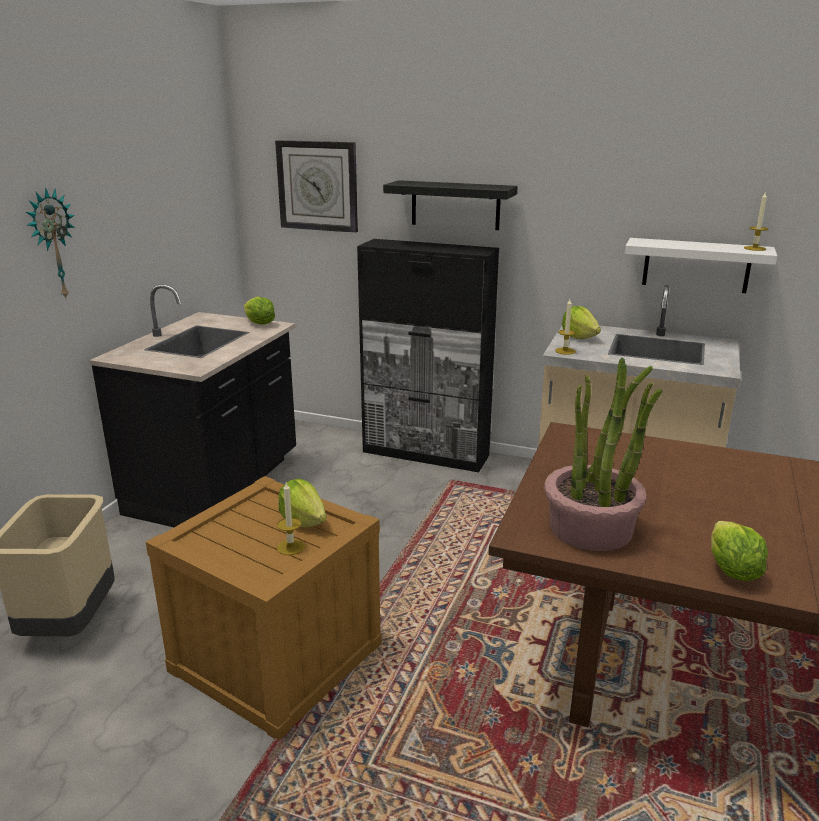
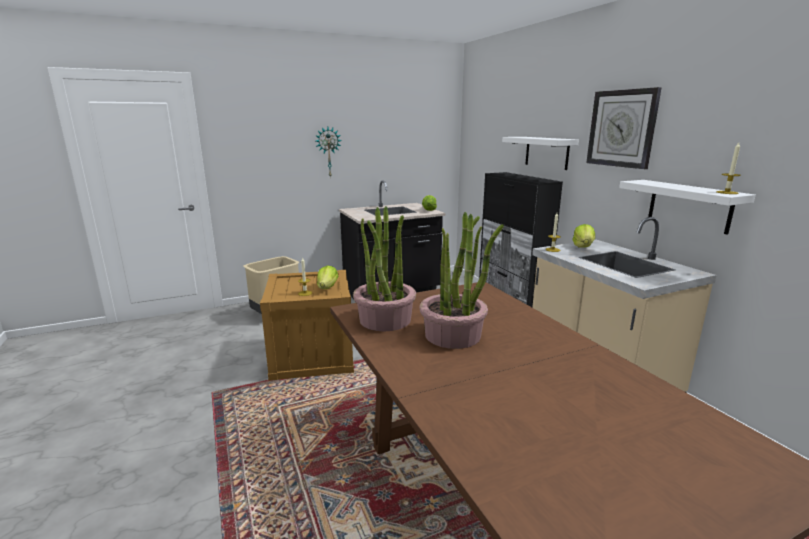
camera: 45 degrees right, 5 degrees down
wall clock [275,140,358,233] -> wall clock moved to [586,87,662,169]
black shelf [383,180,518,230] -> white shelf [502,137,579,170]
lettuce [711,521,768,581] -> none
none -> potted plant [420,212,504,349]

